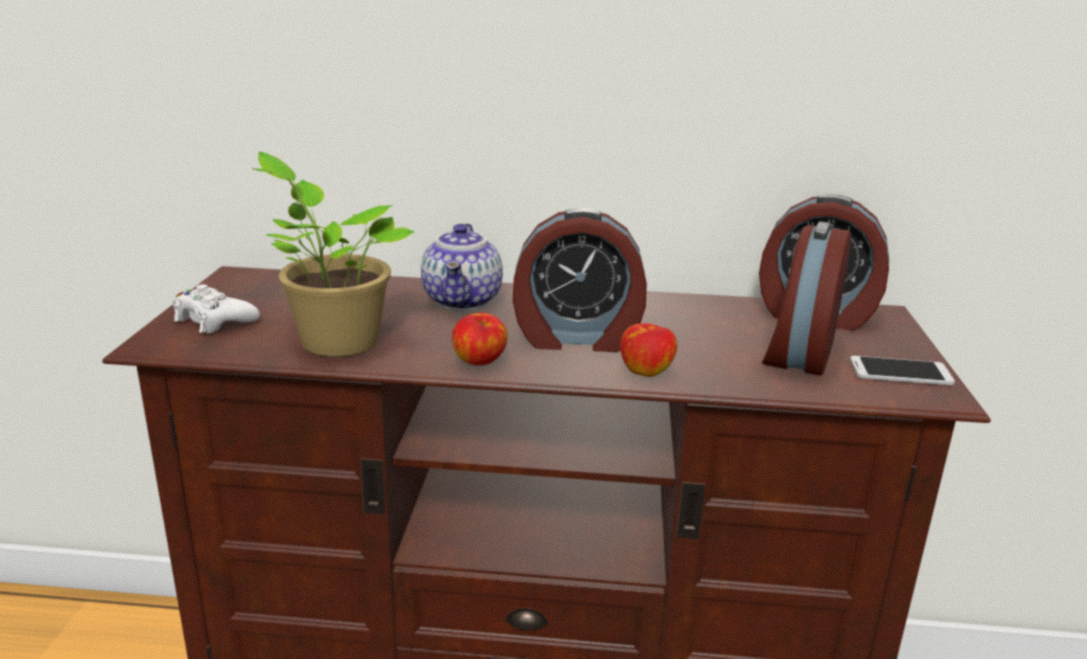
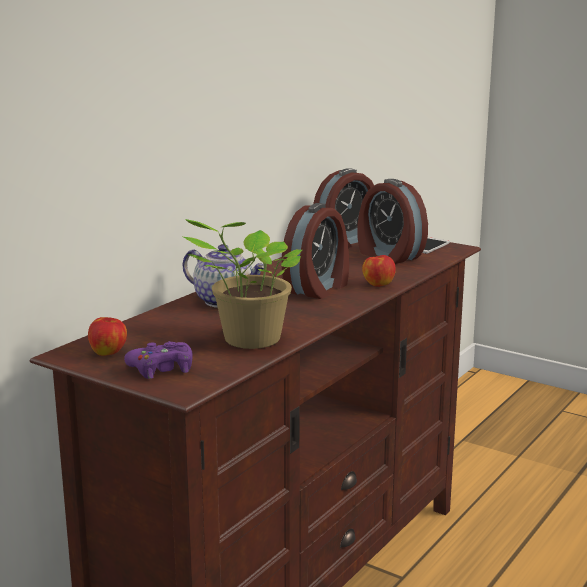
camera: 60 degrees left, 5 degrees down
white game controller [173,284,260,334] -> purple game controller [124,341,193,379]
apple [452,313,508,366] -> apple moved to [88,317,127,356]

